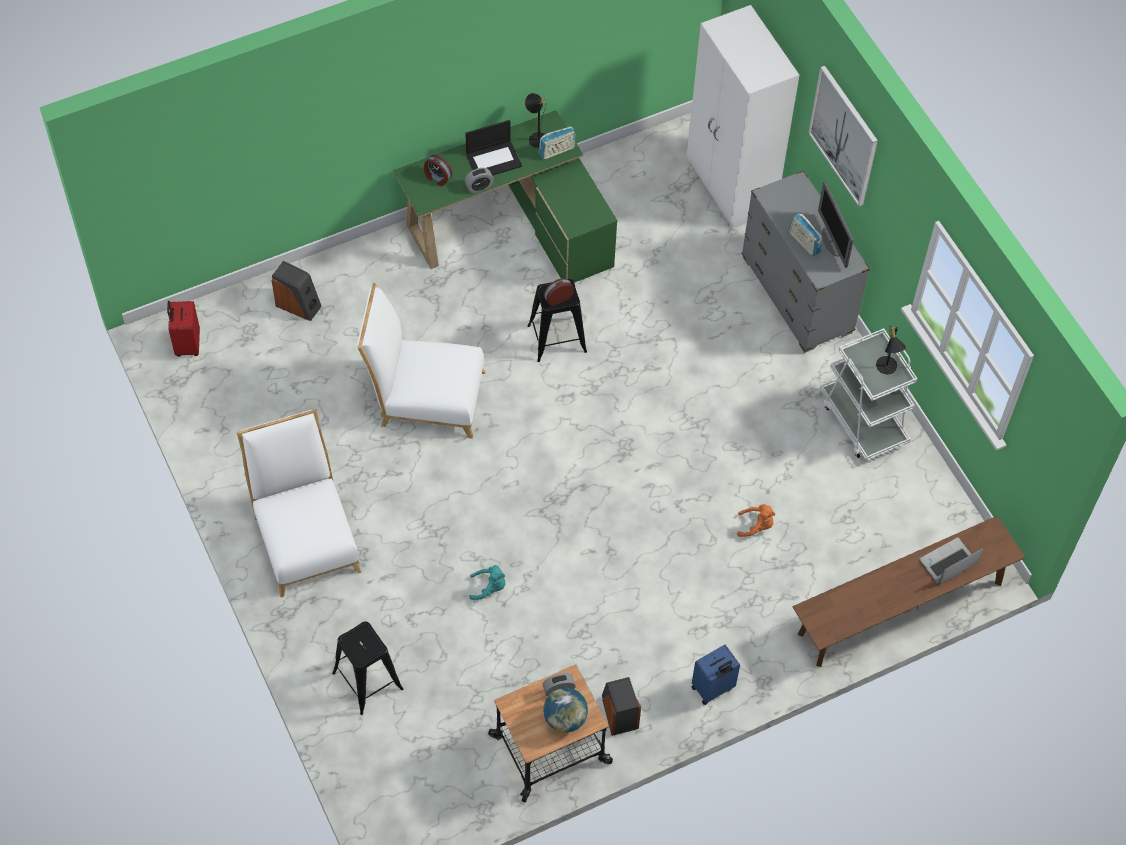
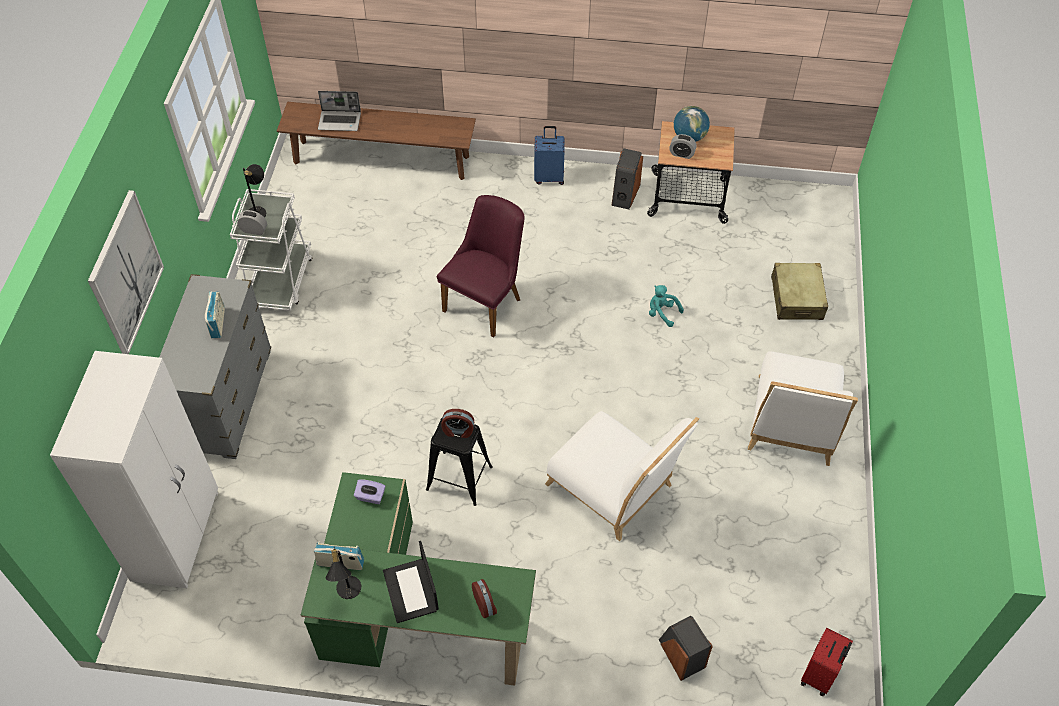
camera: 145 degrees left, 5 degrees down
black stool [332,621,403,715] -> beige suitcase [771,263,828,320]
alarm clock [465,168,494,193] -> alarm clock moved to [237,210,267,235]
laptop [466,120,522,175] -> laptop turned 120 degrees counterclockwise [383,541,439,623]
orange plush toy [737,504,775,537] -> none
monitor [818,182,854,268] -> none
none -> purple tissue box [354,479,385,504]
none -> purple chair [437,195,525,338]

